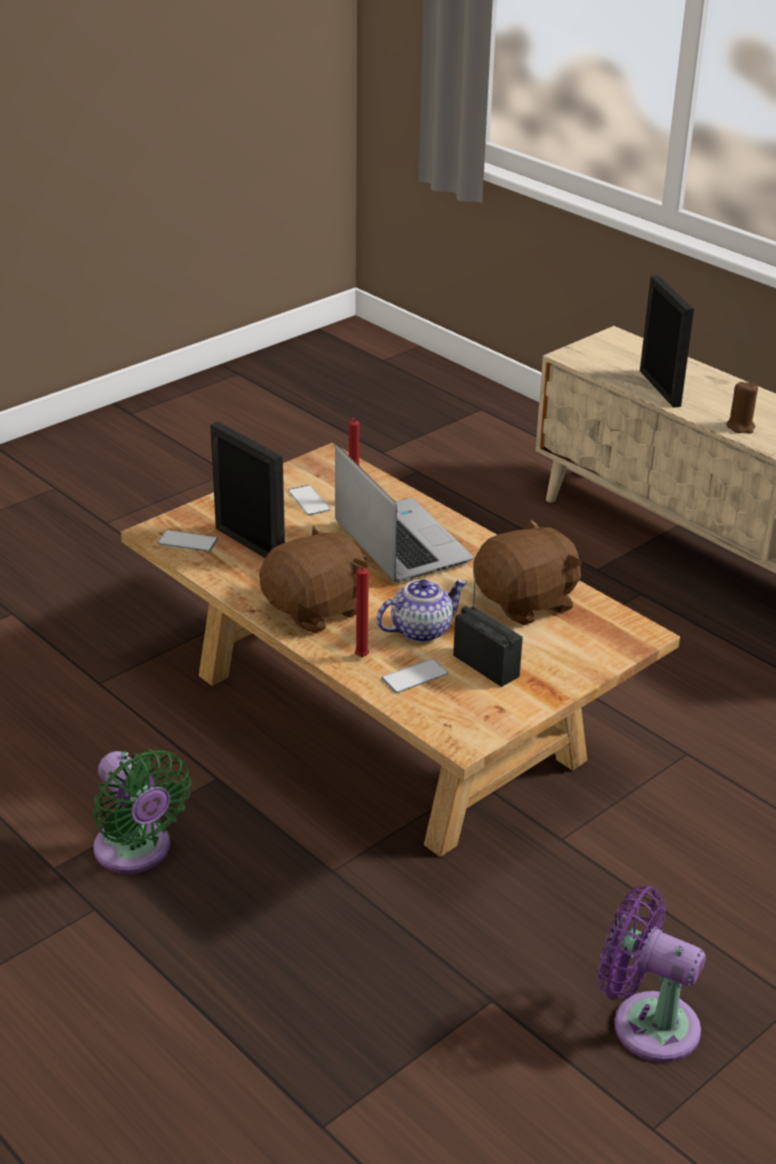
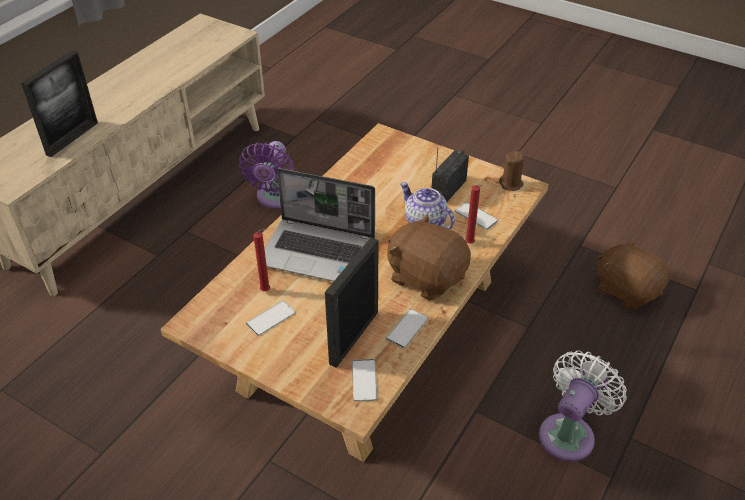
camera: 105 degrees left, 10 degrees up
green fan [93,749,191,874] -> white fan [539,350,627,462]
laptop [335,445,473,583] -> laptop turned 120 degrees counterclockwise [265,168,375,282]
brown plush toy [473,520,582,626] -> brown plush toy moved to [597,239,669,310]
purple fan [598,885,706,1063] -> purple fan moved to [239,141,295,208]
picture frame [640,275,694,408] -> picture frame turned 150 degrees clockwise [21,50,98,157]
brown candle [726,381,758,434] -> brown candle moved to [499,151,524,191]
none -> phone [386,309,428,348]

